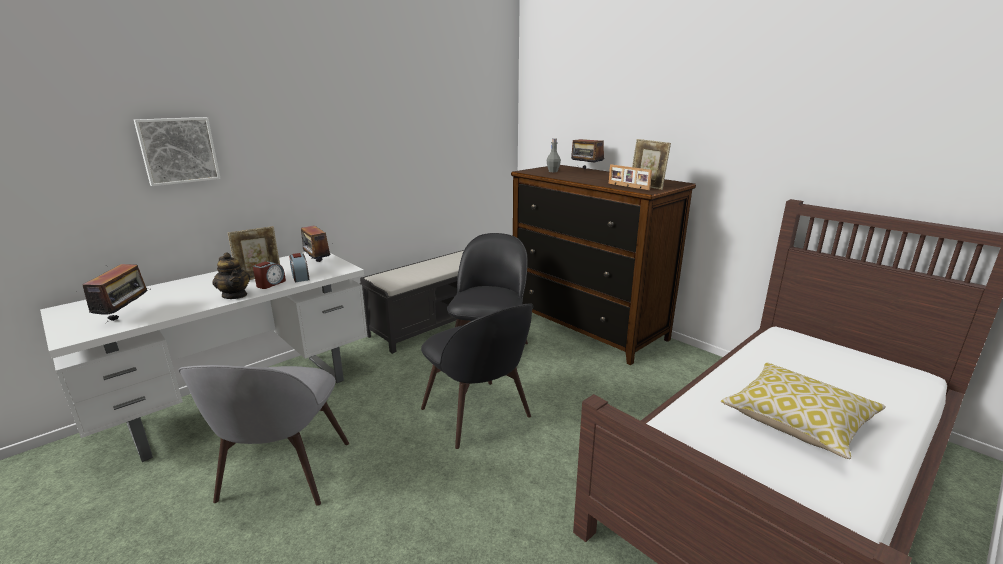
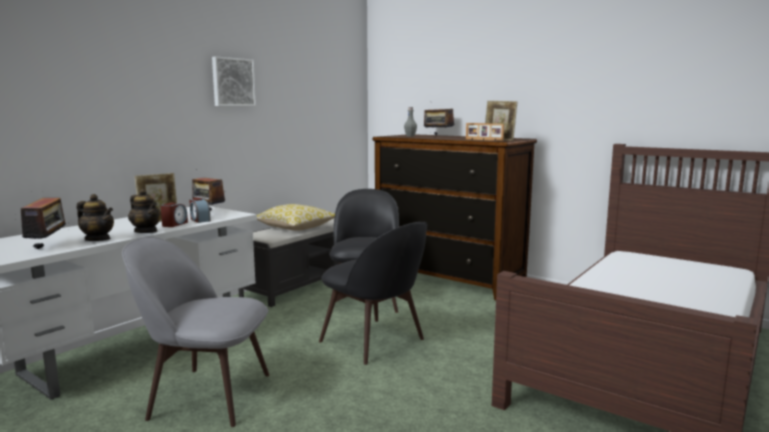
camera: 10 degrees left, 10 degrees down
picture [134,117,221,186] -> picture moved to [212,56,256,106]
grey chair [179,365,349,506] -> grey chair turned 105 degrees clockwise [122,237,269,427]
pillow [721,363,886,459] -> pillow moved to [257,204,335,231]
none -> teapot [77,194,114,241]

